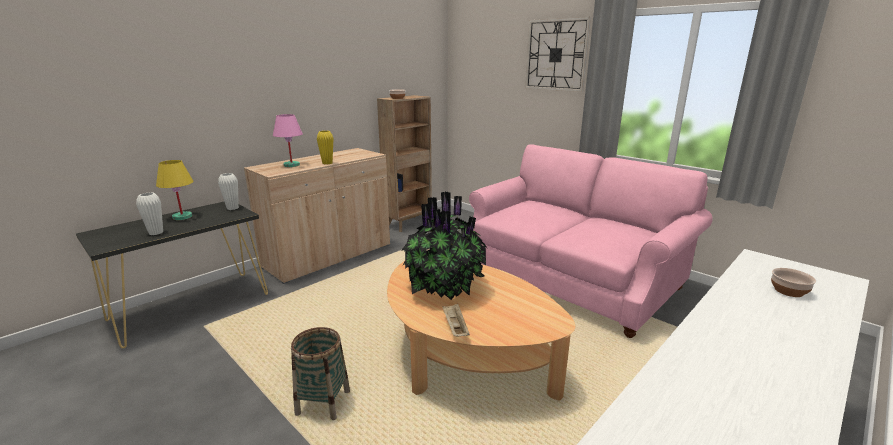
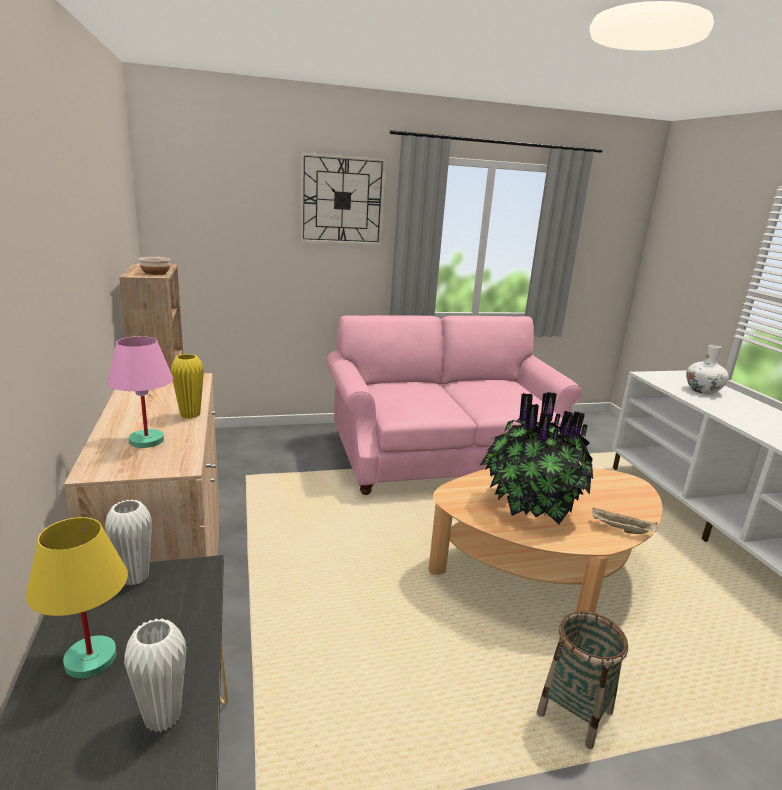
camera: 60 degrees left, 0 degrees up
bowl [771,268,816,297] -> white vase [686,345,729,394]

